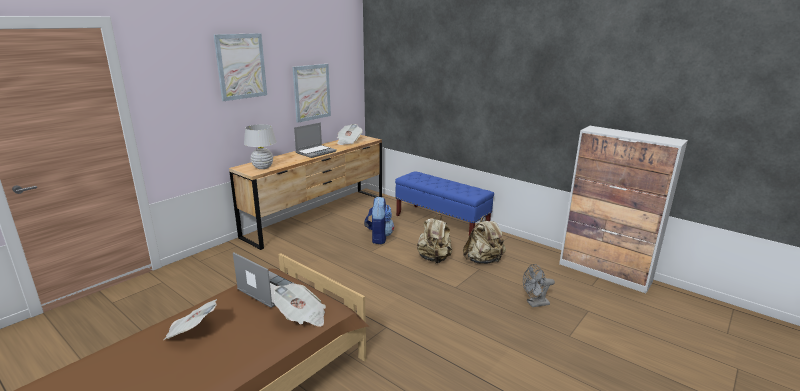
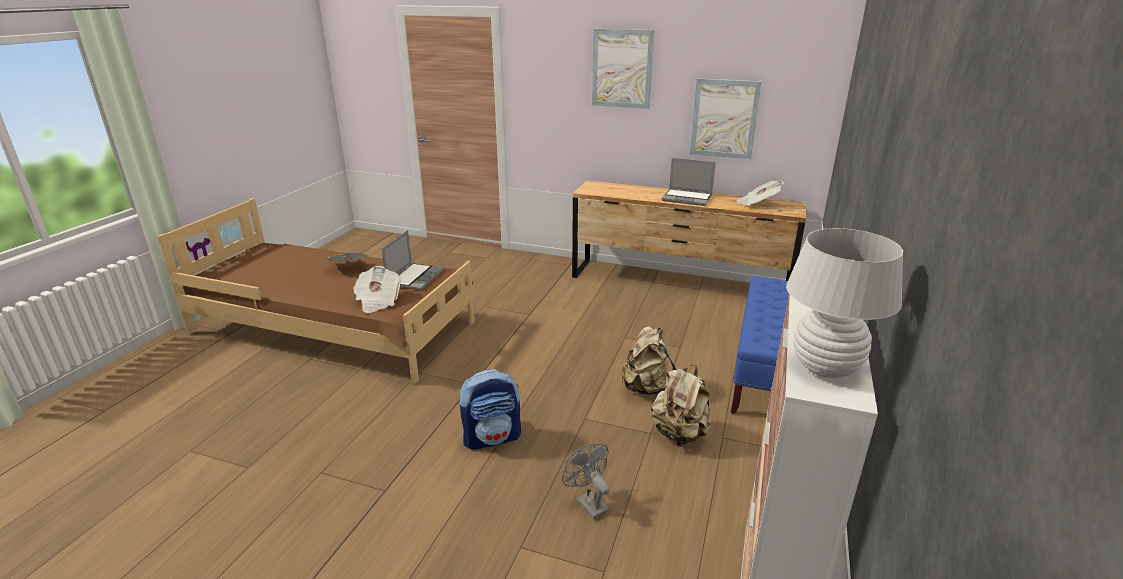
camera: 70 degrees right, 5 degrees up
white table lamp [244,124,277,169] -> white table lamp moved to [786,228,903,378]
backpack [364,196,394,244] -> backpack moved to [459,369,521,450]

